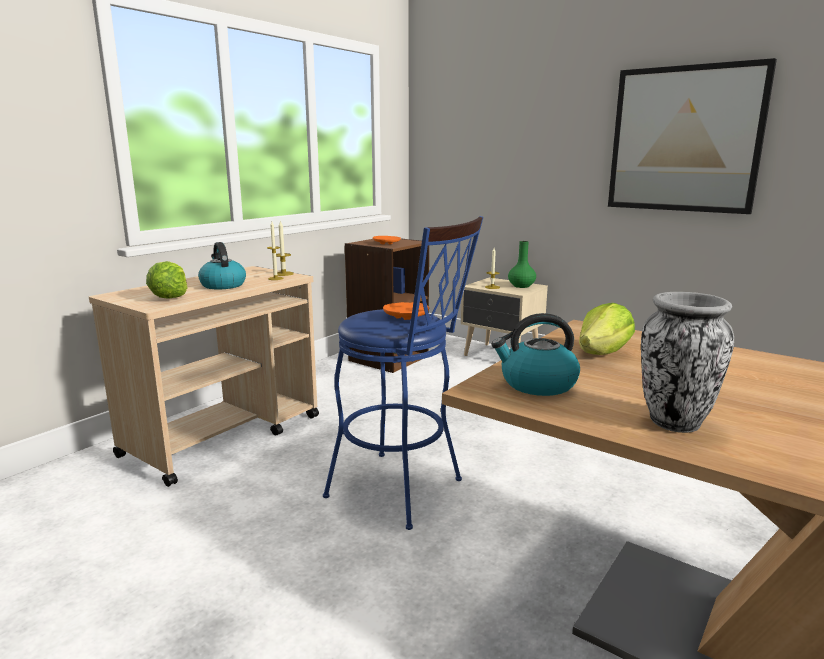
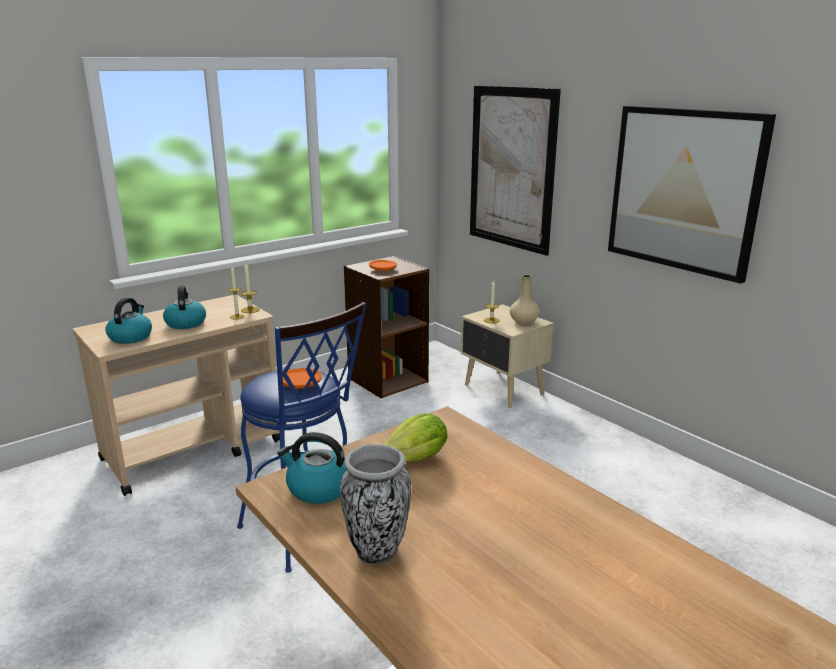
camera: 15 degrees right, 5 degrees up
lettuce [146,261,188,299] -> kettle [105,298,152,344]
green vase [508,241,536,288] -> beige vase [510,275,540,325]
none -> picture [470,85,561,256]

